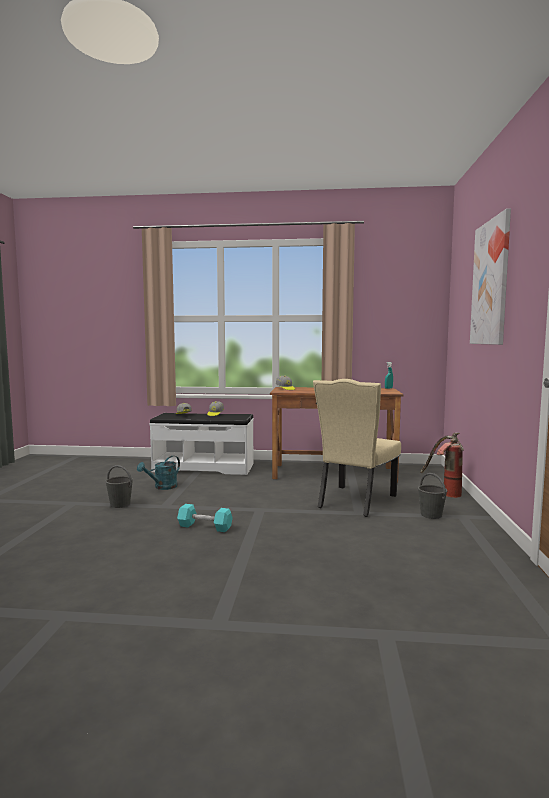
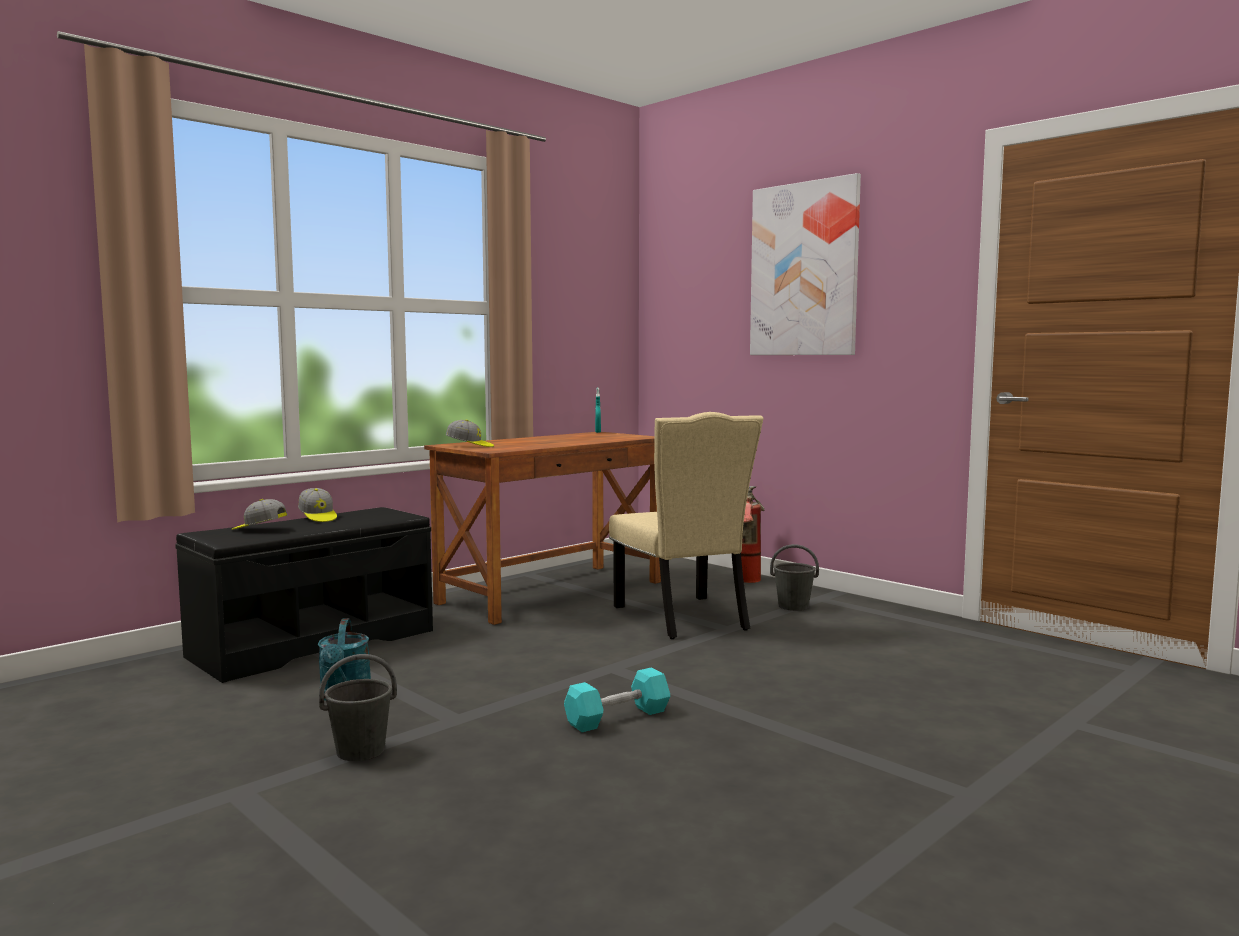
camera: 50 degrees left, 0 degrees up
white bench [149,413,254,475] -> black bench [175,507,433,683]

